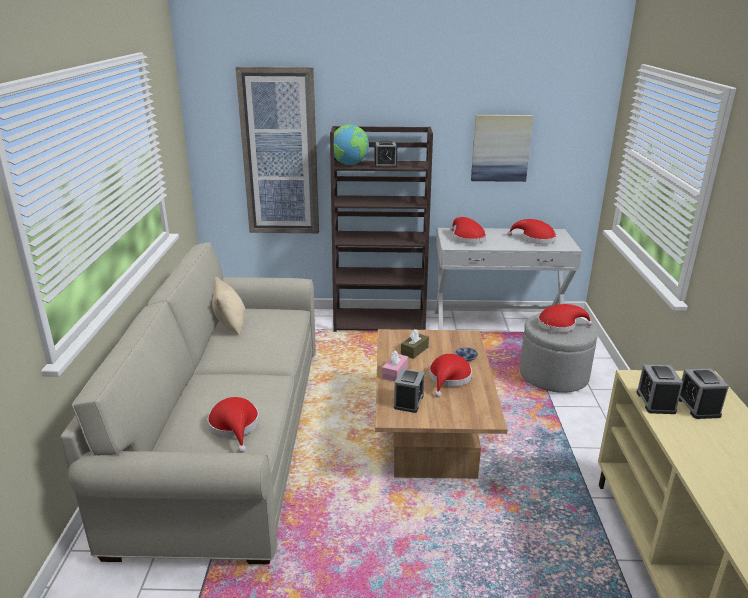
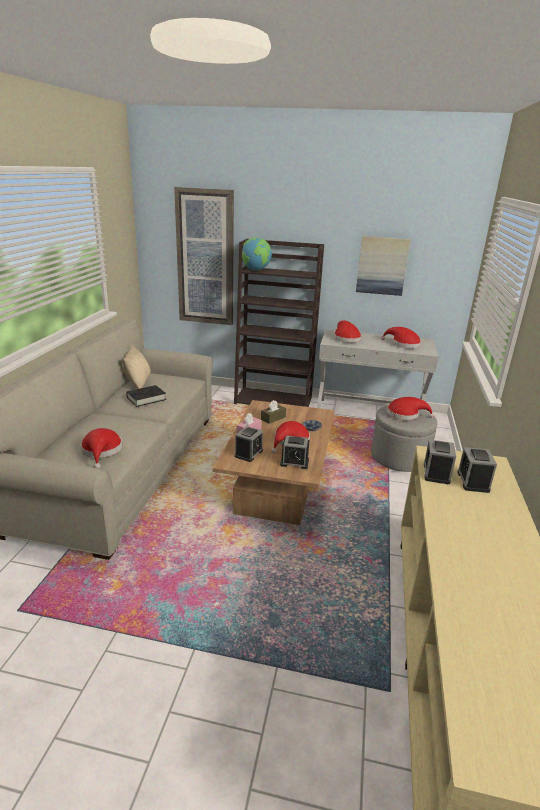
camera: 10 degrees right, 0 degrees up
alarm clock [373,141,398,168] -> alarm clock moved to [280,435,309,469]
none -> black book [126,385,166,407]

